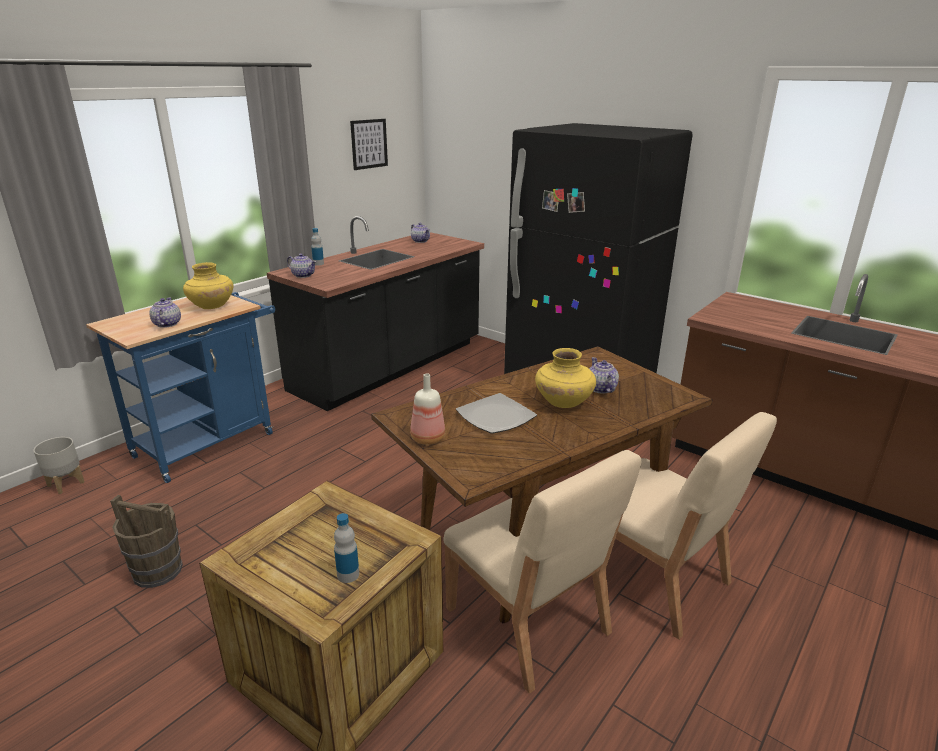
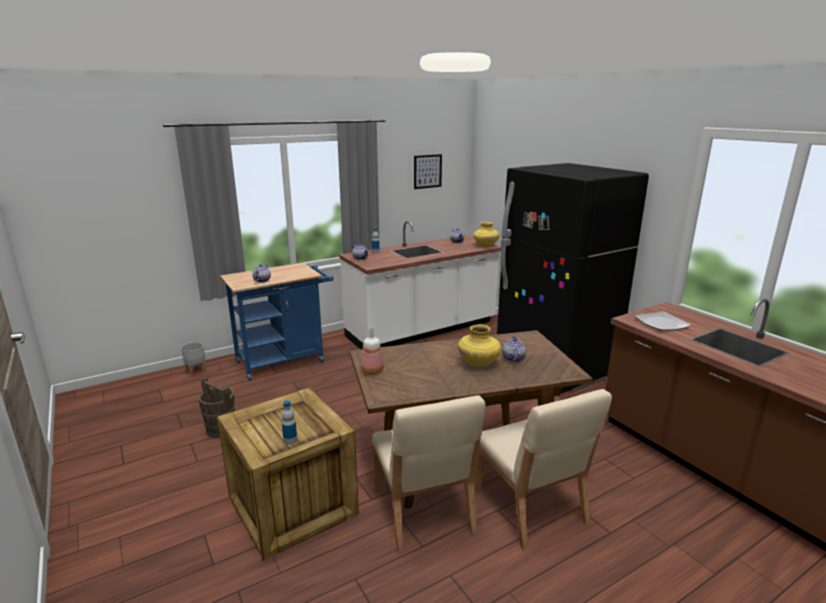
camera: 20 degrees right, 5 degrees down
yellow vase [183,262,233,309] -> yellow vase moved to [473,222,499,247]
black counter [267,216,484,411] -> white counter [339,221,501,349]
plate [456,393,537,434] -> plate moved to [635,311,691,330]

